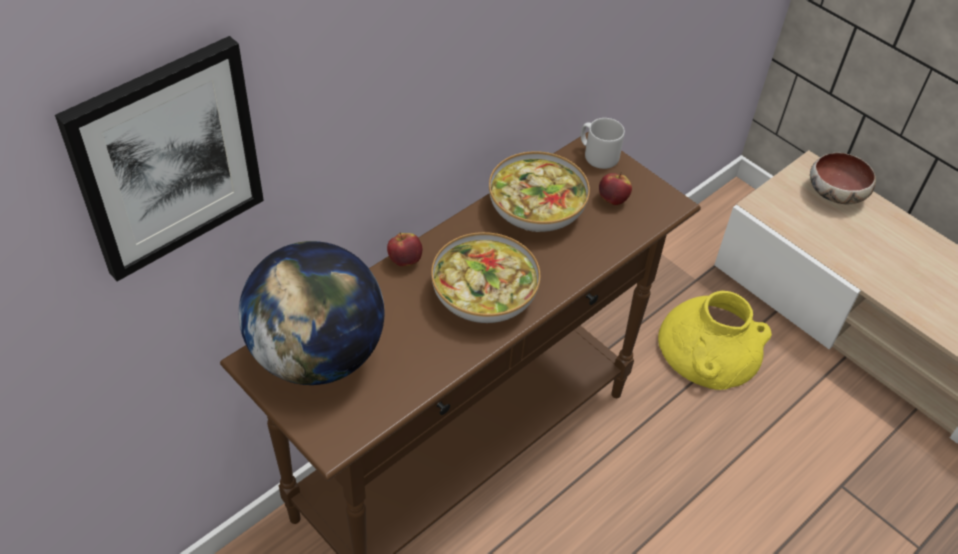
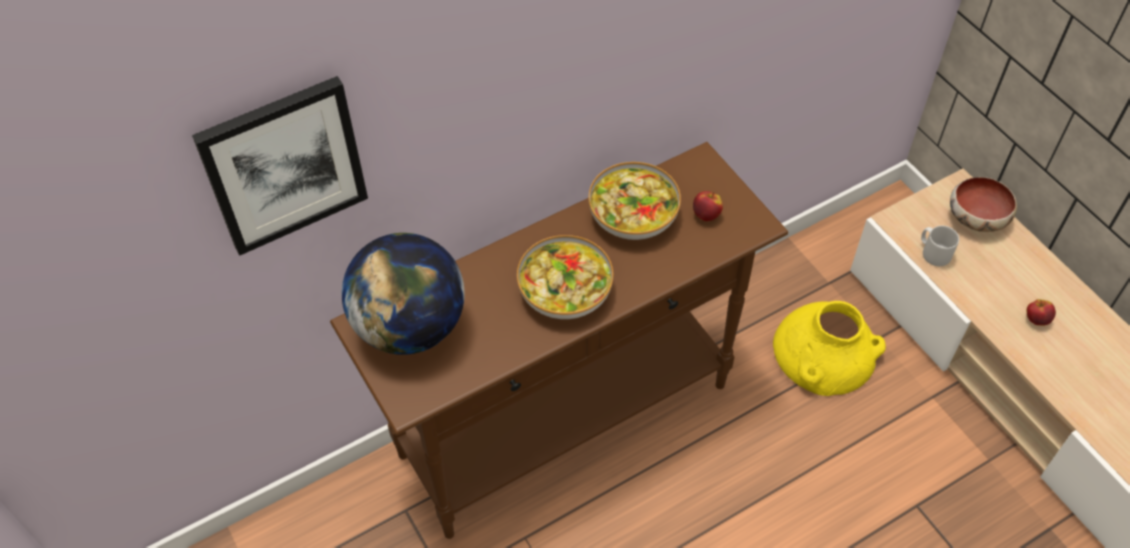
camera: 15 degrees right, 5 degrees up
apple [387,232,422,266] -> apple moved to [1027,299,1056,326]
grey mug [581,118,625,169] -> grey mug moved to [921,226,959,266]

